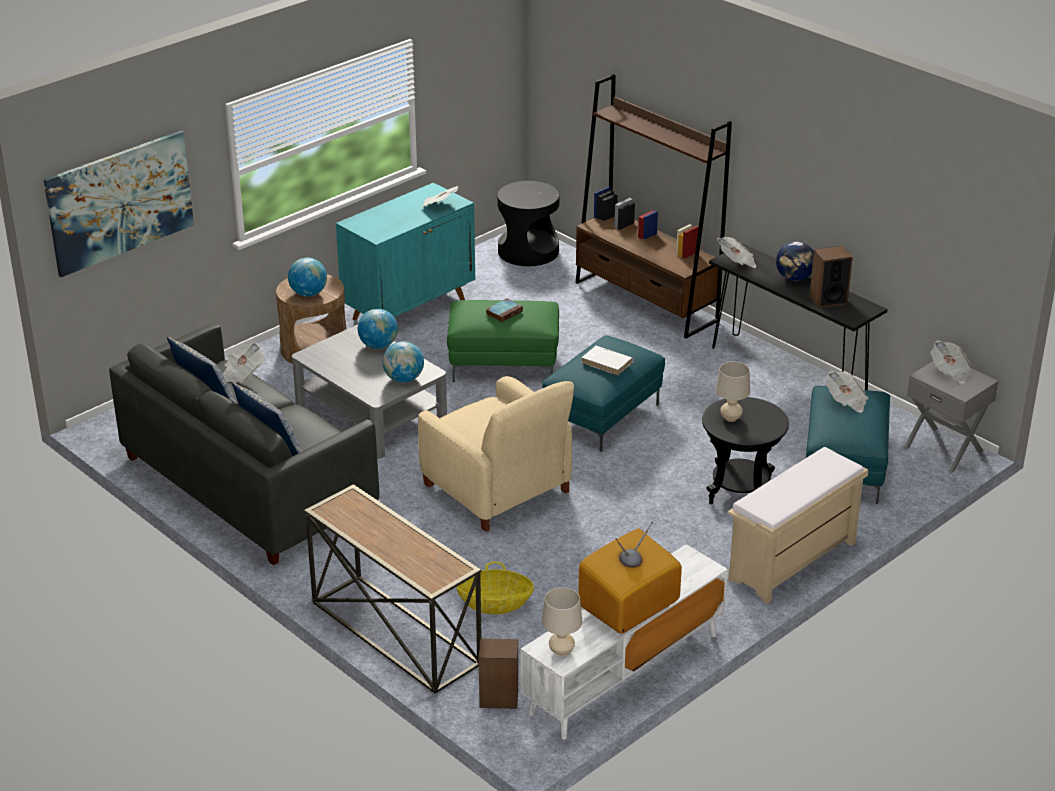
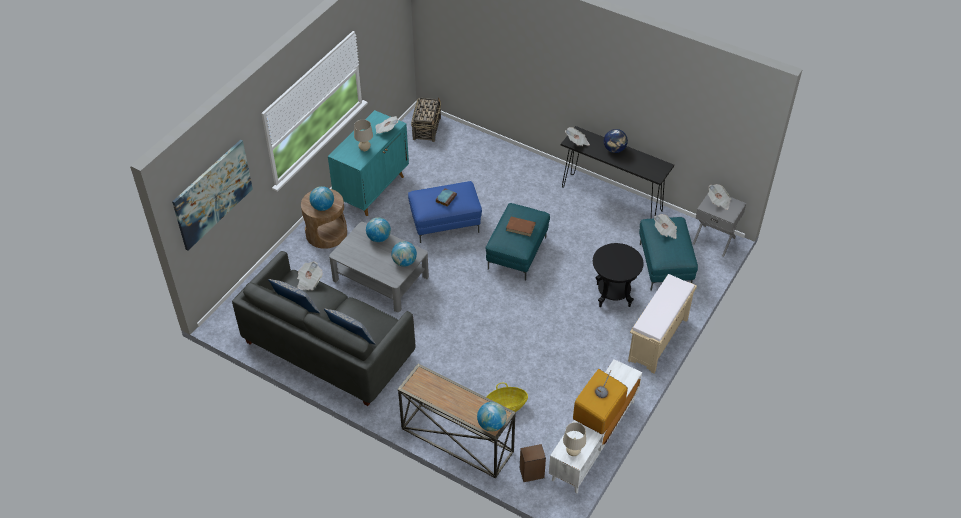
camera: 15 degrees left, 15 degrees up
beige armchair [418,376,574,532] -> none
green ottoman [447,300,559,382] -> blue ottoman [408,181,482,243]
black side table [497,181,559,266] -> basket [411,97,441,142]
brown bookcase [576,74,732,339] -> none
white book [581,346,633,376] -> brown book [506,217,536,237]
beige table lamp [716,361,750,422] -> beige table lamp moved to [354,120,373,151]
speaker [810,246,853,308] -> none
none -> globe [477,402,507,431]

